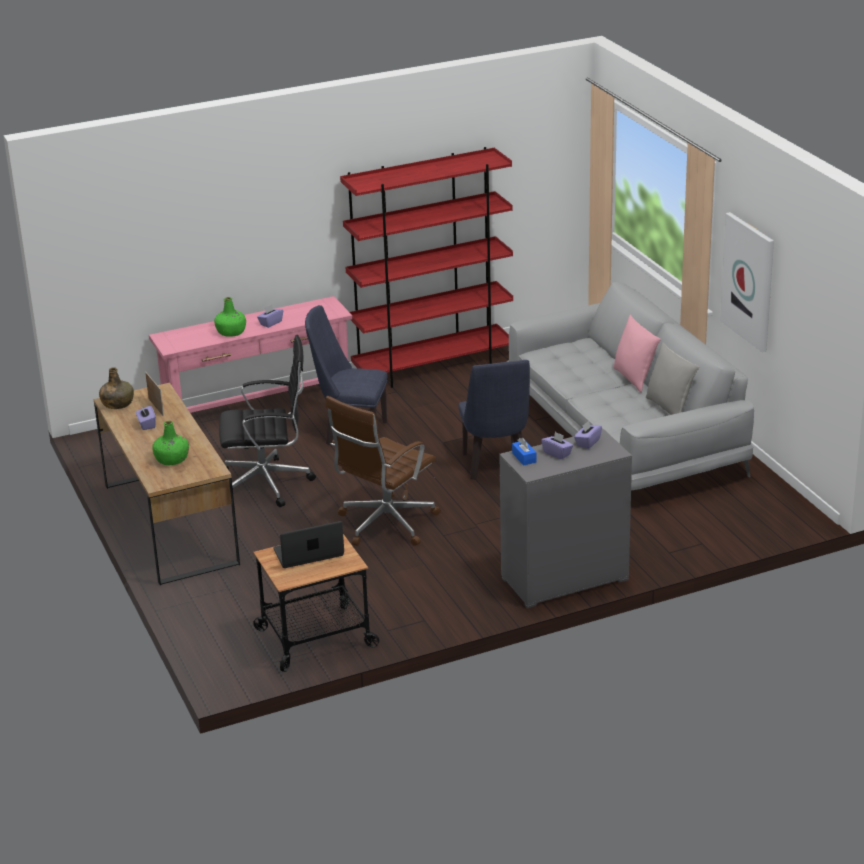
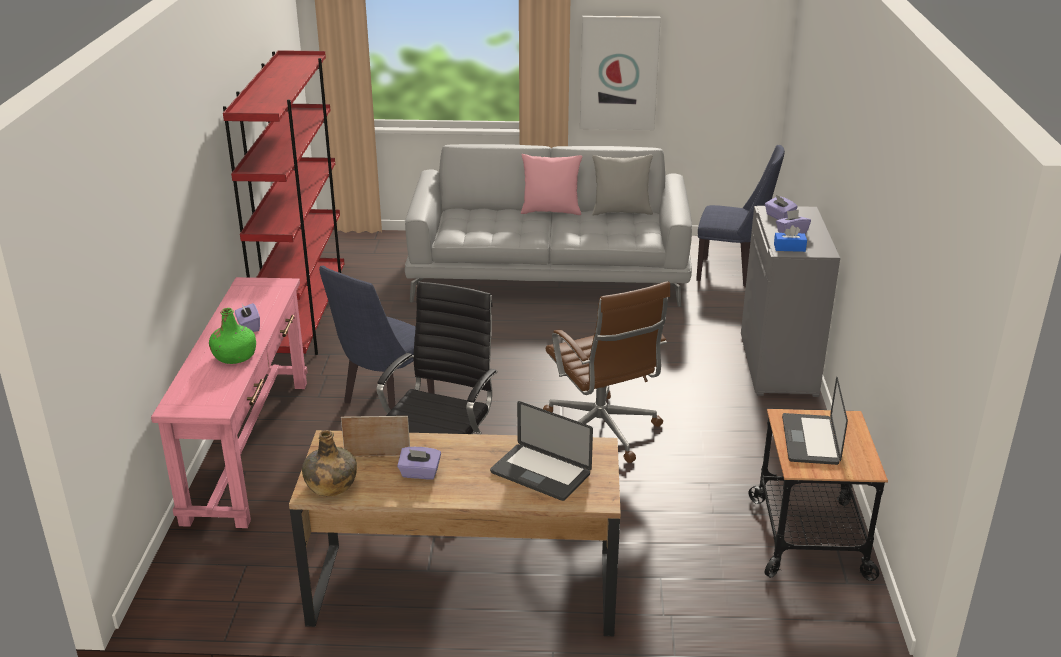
camera: 65 degrees left, 0 degrees up
green bottle [152,421,189,465] -> laptop [490,401,593,501]
blue chair [458,360,530,480] -> blue chair moved to [696,145,785,287]

